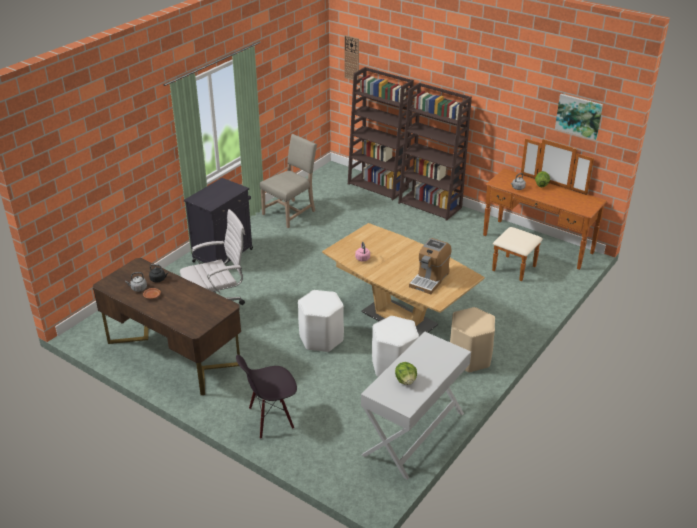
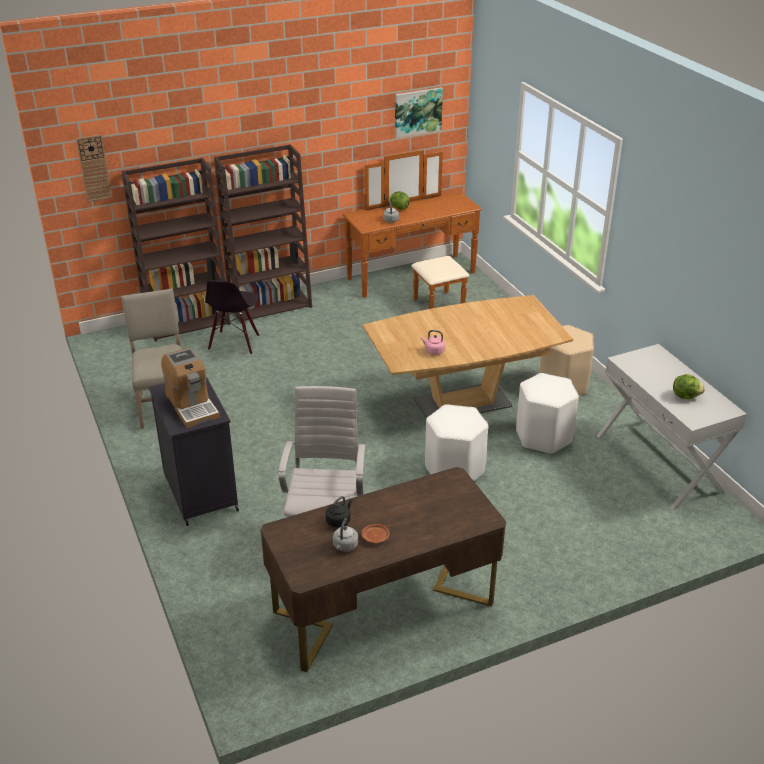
camera: 60 degrees left, 0 degrees up
black chair [236,355,297,439] -> black chair moved to [205,280,259,355]
coffee machine [409,238,451,294] -> coffee machine moved to [161,347,220,428]

